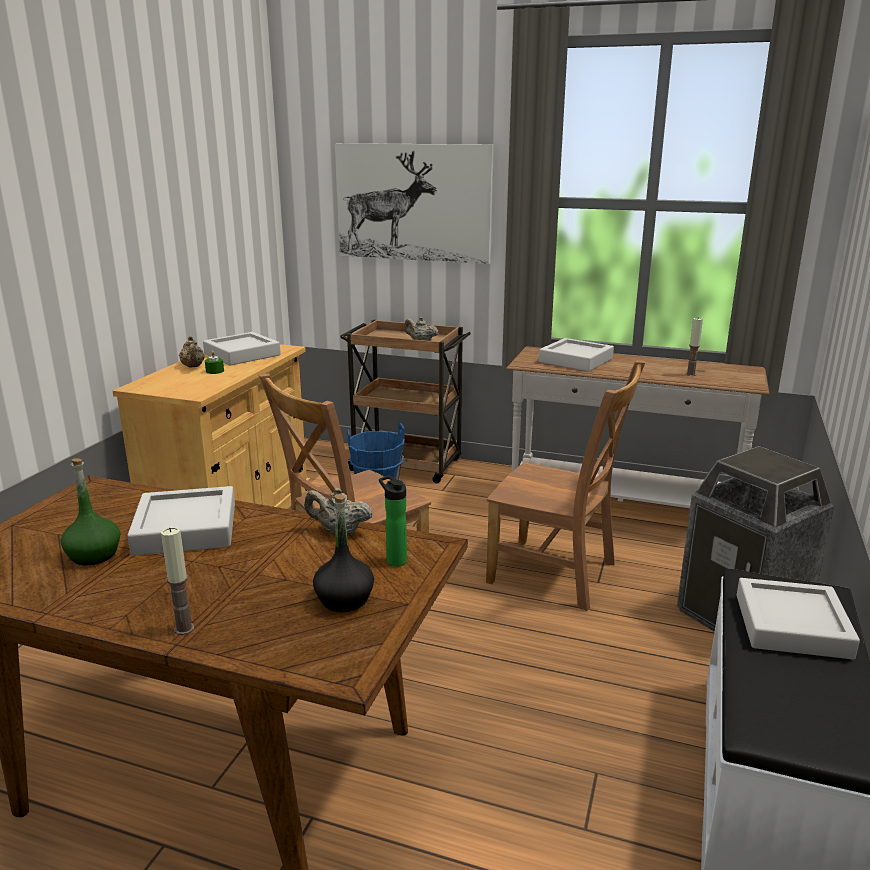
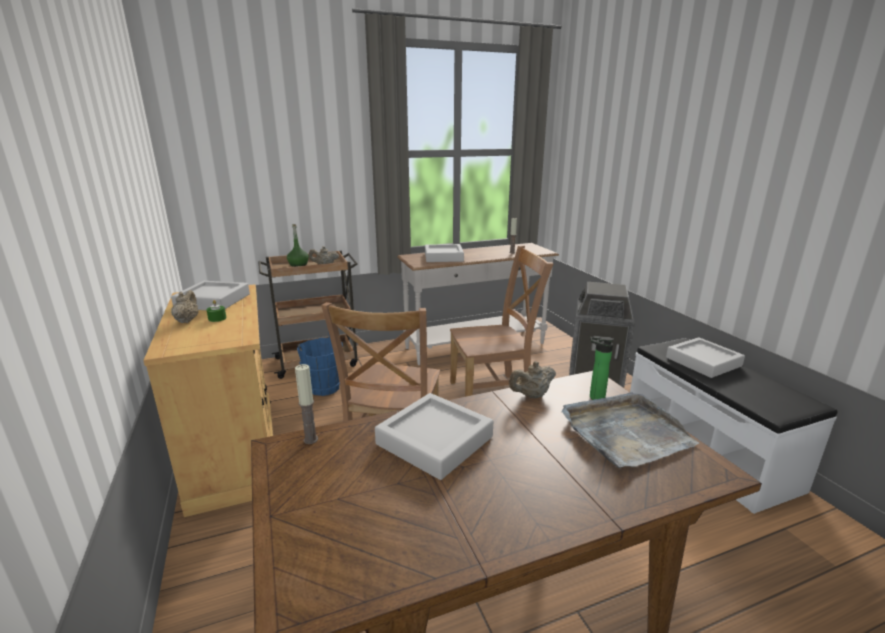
camera: 40 degrees left, 0 degrees up
green bottle [61,458,120,565] -> green bottle moved to [287,224,309,267]
candle [161,527,194,635] -> candle moved to [295,364,318,444]
beige teapot [179,336,205,367] -> beige teapot turned 120 degrees counterclockwise [171,290,199,323]
black bottle [313,494,374,612] -> grey tray [562,392,699,468]
picture [335,143,494,264] -> none

